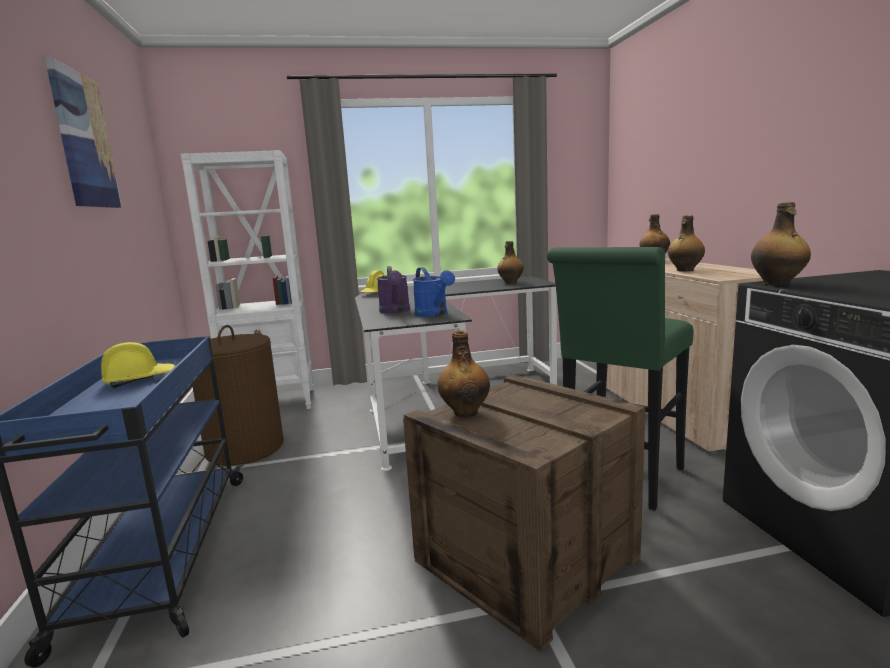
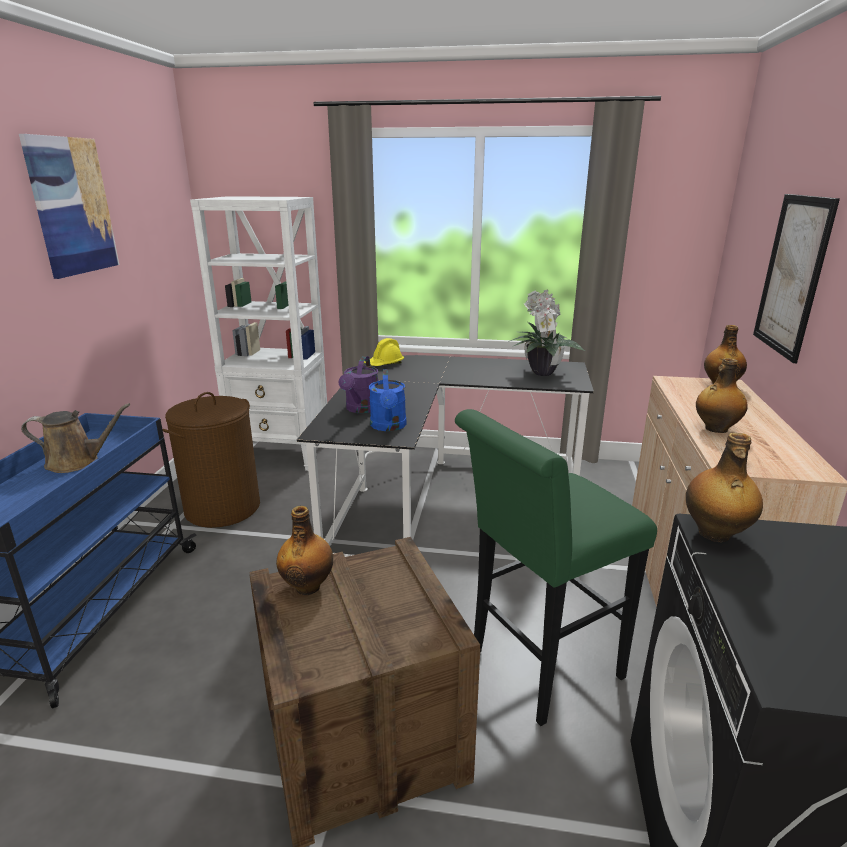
camera: 20 degrees right, 10 degrees up
yellow hard hat [101,342,175,388] -> brown watering can [21,403,130,473]
bottle [497,241,523,284] -> potted plant [508,289,585,376]
none -> picture [753,194,840,363]

